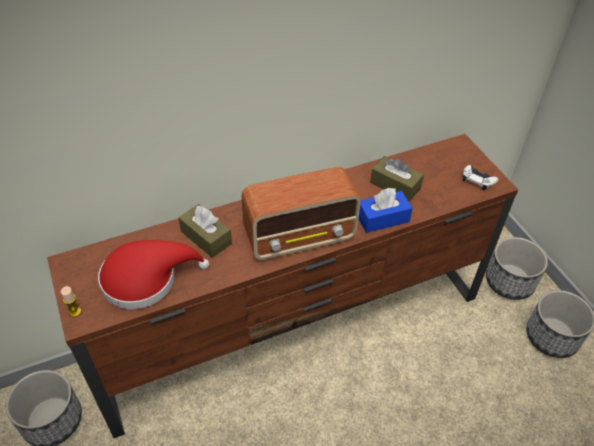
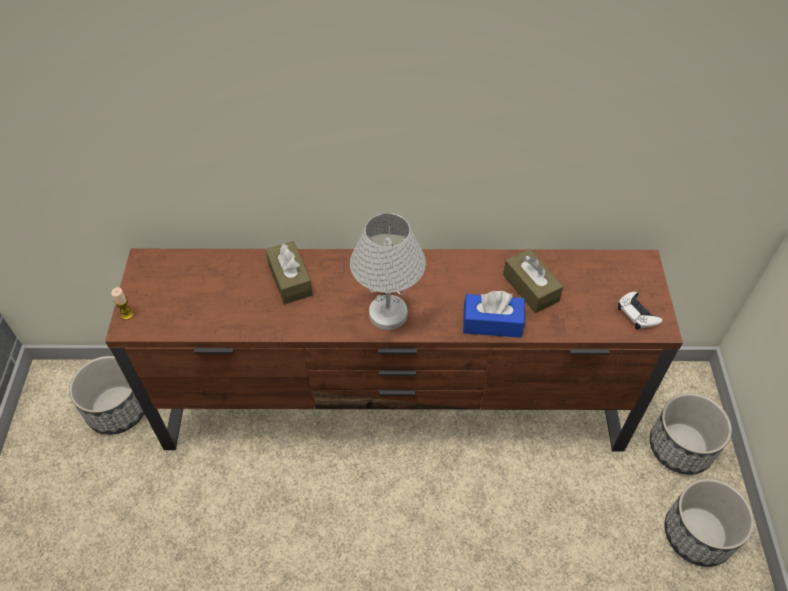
camera: 25 degrees right, 5 degrees up
red hat [98,240,209,309] -> none
radio [242,167,361,260] -> white table lamp [350,213,426,330]

